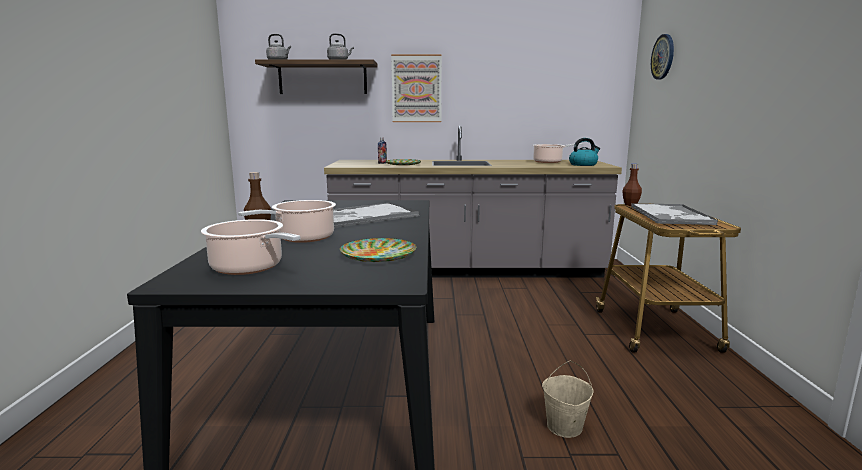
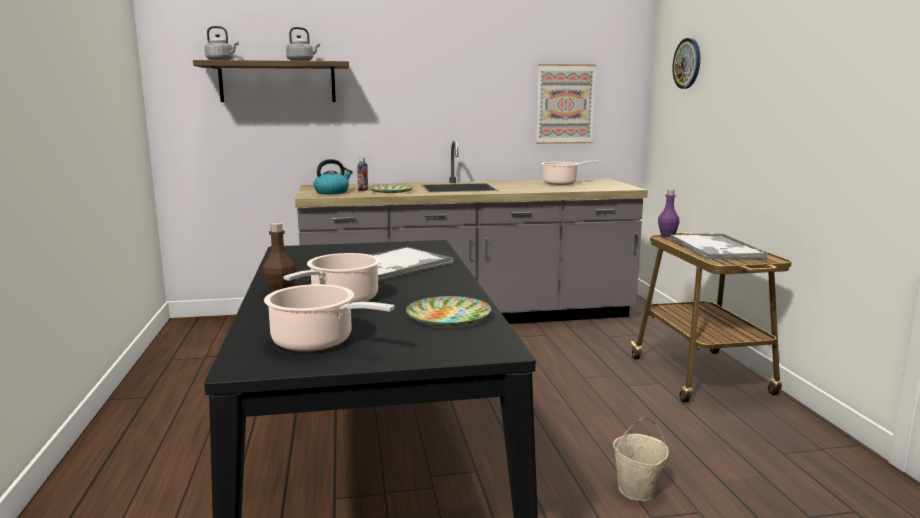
camera: 10 degrees left, 0 degrees up
picture [391,54,442,122] -> picture moved to [536,64,596,144]
kettle [569,138,600,166] -> kettle moved to [314,159,353,194]
brown bottle [622,164,642,206] -> purple bottle [658,189,680,237]

